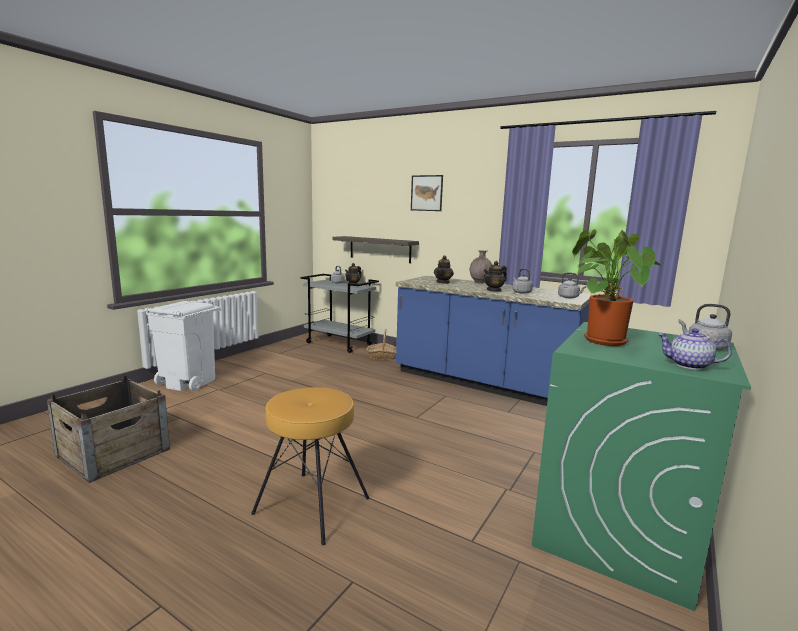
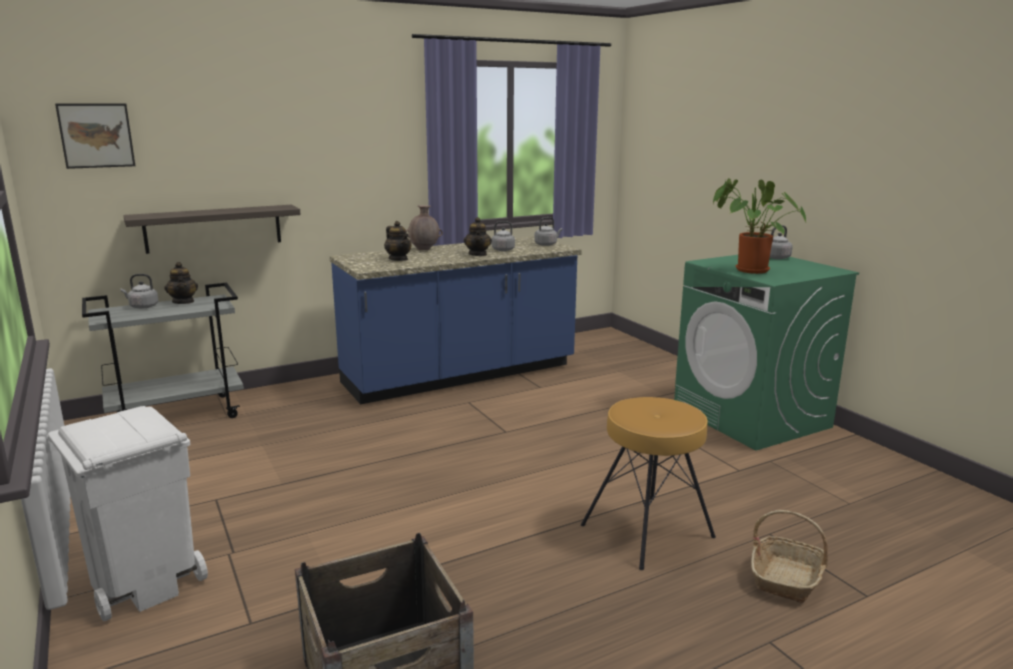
camera: 60 degrees left, 5 degrees up
basket [367,329,396,360] -> basket moved to [751,510,828,603]
picture [411,175,443,211] -> picture moved to [55,104,135,169]
teapot [657,328,732,370] -> none

